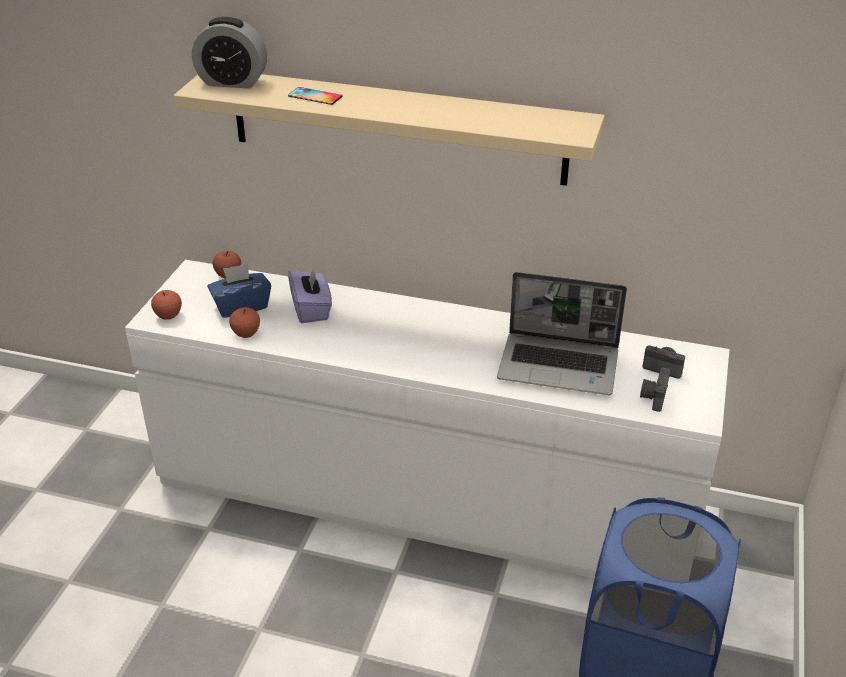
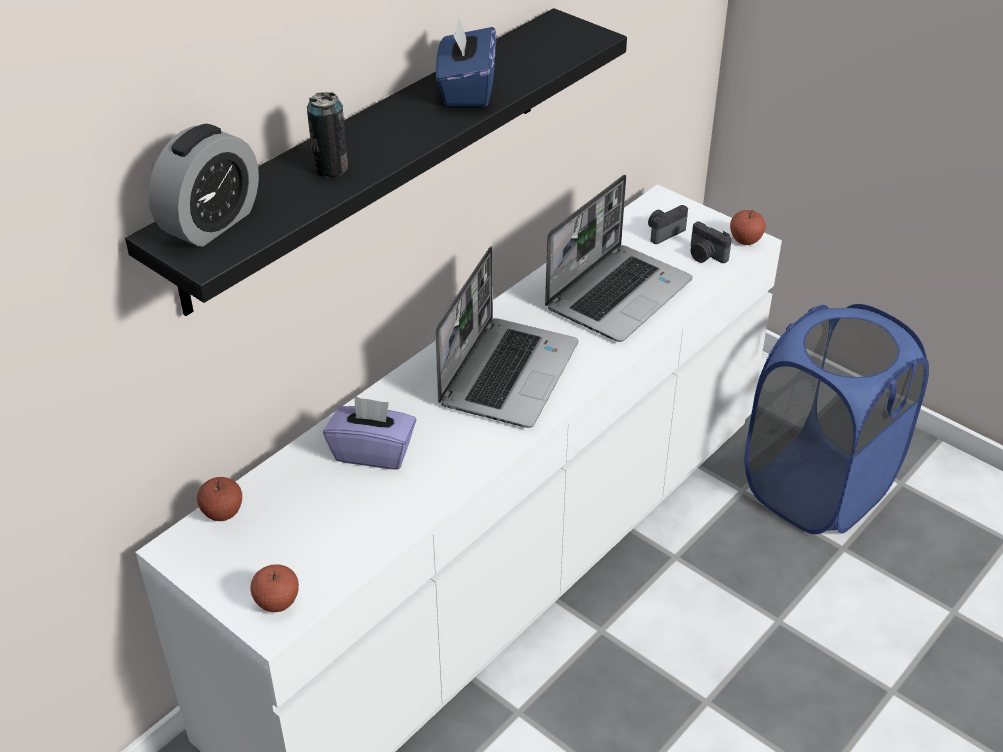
camera: 65 degrees left, 5 degrees up
beige shelf [173,74,605,186] -> black shelf [125,8,627,316]
blue tissue box [208,264,271,318] -> blue tissue box moved to [436,18,497,107]
apple [229,307,260,338] -> apple moved to [730,210,766,245]
phone [288,87,342,105] -> can [307,92,349,178]
none -> laptop [435,246,578,428]

